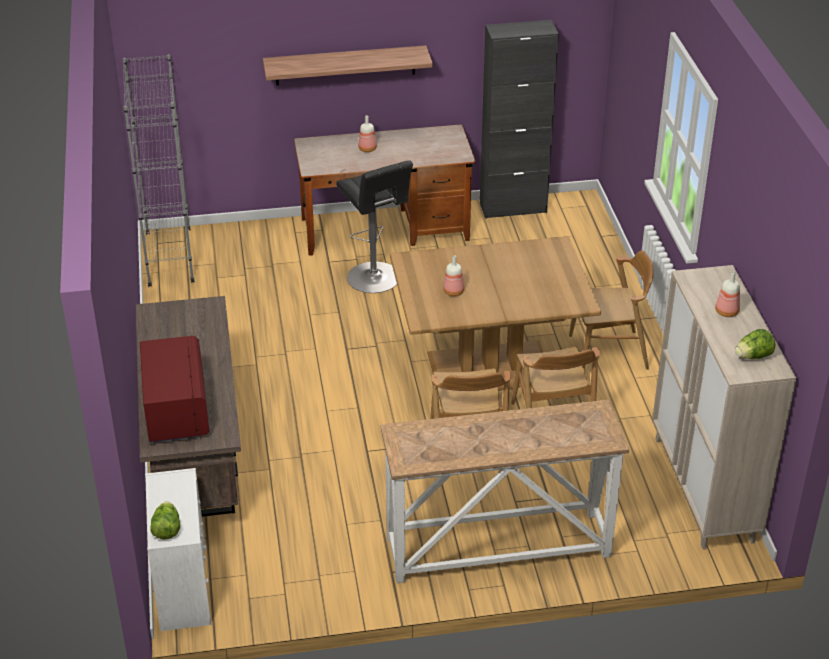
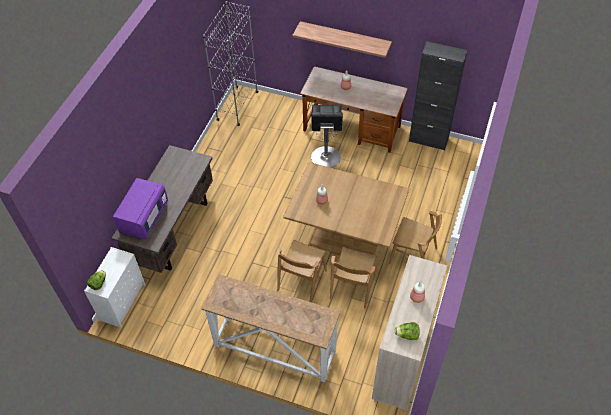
camera: 30 degrees right, 15 degrees up
red microwave [140,336,209,443] -> purple microwave [113,178,168,239]

